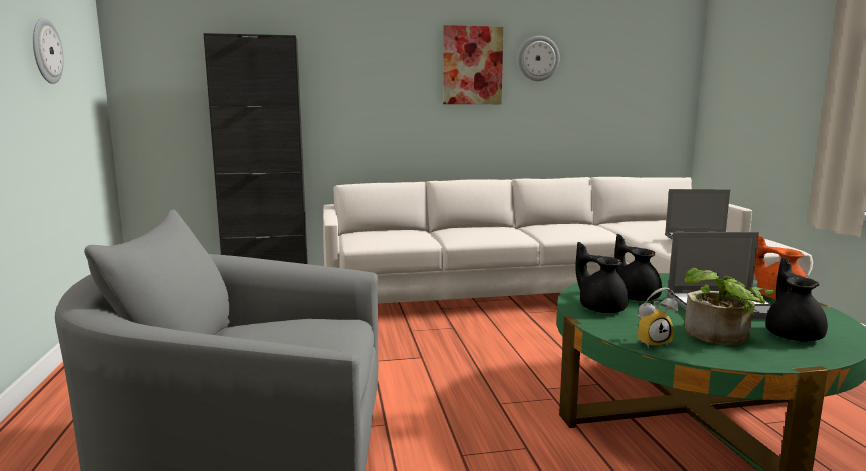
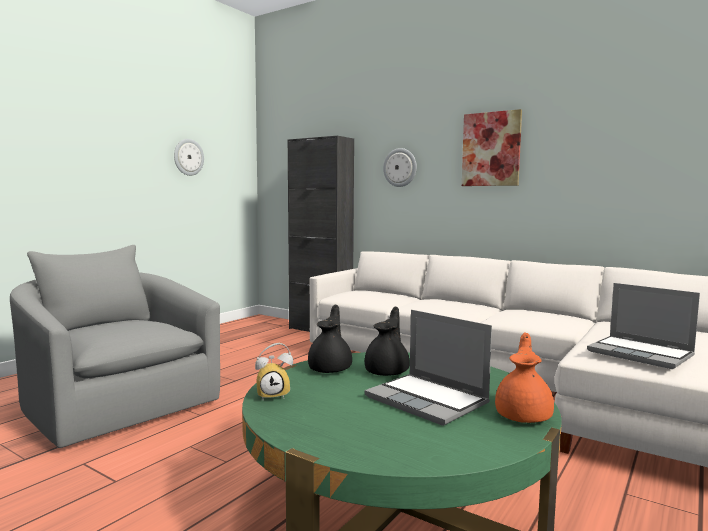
camera: 45 degrees right, 5 degrees down
wall clock [518,36,560,81] -> wall clock moved to [383,148,417,187]
alarm clock [637,287,678,349] -> alarm clock turned 45 degrees counterclockwise [255,343,293,400]
potted plant [684,268,775,345] -> none
black teapot [765,257,828,342] -> none

